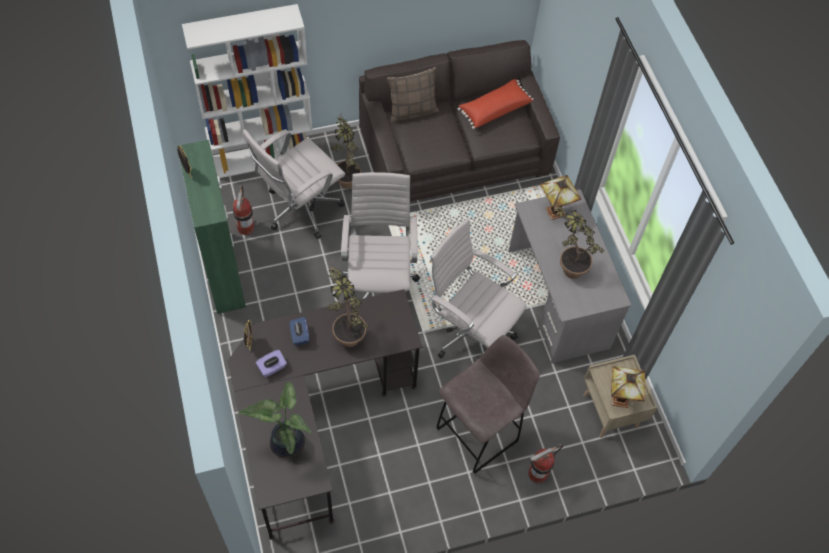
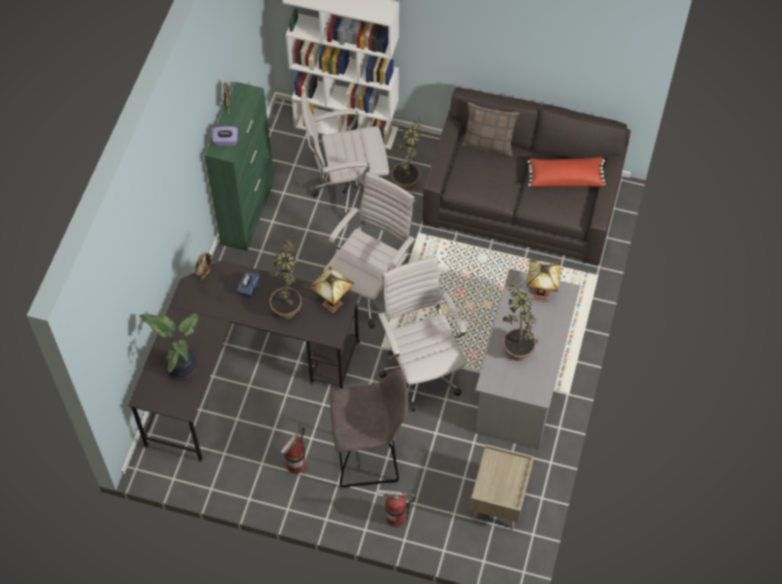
camera: 35 degrees right, 0 degrees up
fire extinguisher [233,185,254,235] -> fire extinguisher moved to [281,427,306,474]
purple tissue box [256,350,287,377] -> purple tissue box moved to [213,126,238,146]
table lamp [611,366,645,408] -> table lamp moved to [309,267,354,313]

